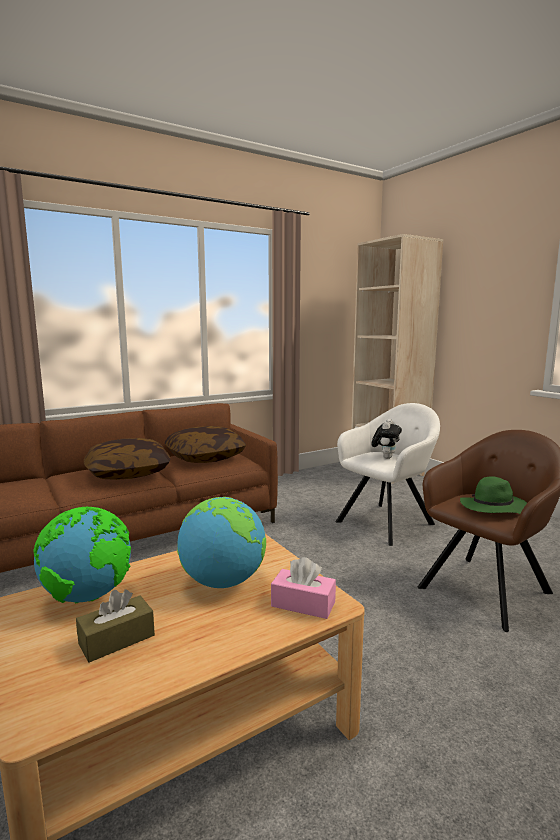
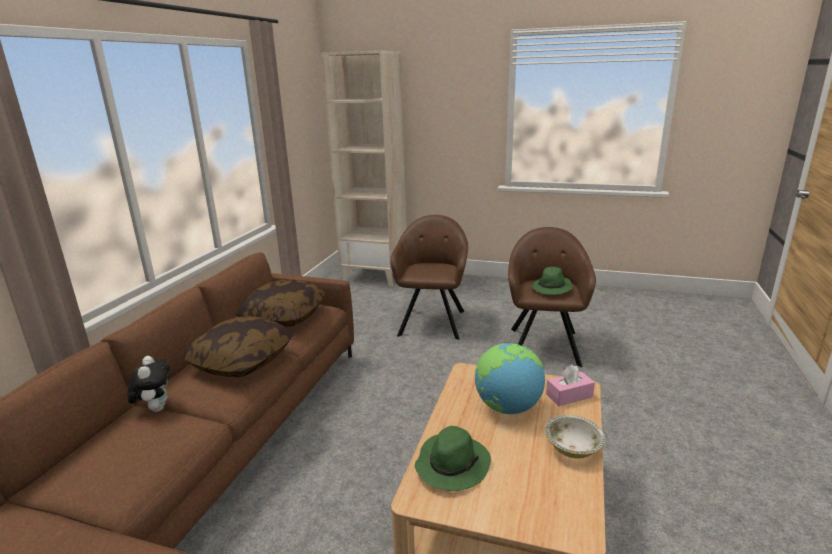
camera: 40 degrees left, 10 degrees up
globe [33,507,131,604] -> green hat [415,426,491,491]
brown tissue box [76,589,155,663] -> none
white armchair [335,403,440,546] -> brown armchair [390,215,468,340]
plush toy [371,419,402,459] -> plush toy moved to [127,356,170,412]
none -> bowl [545,415,605,459]

